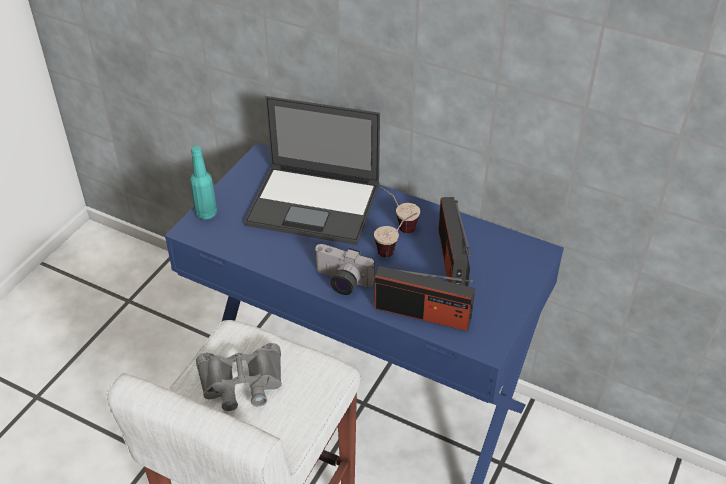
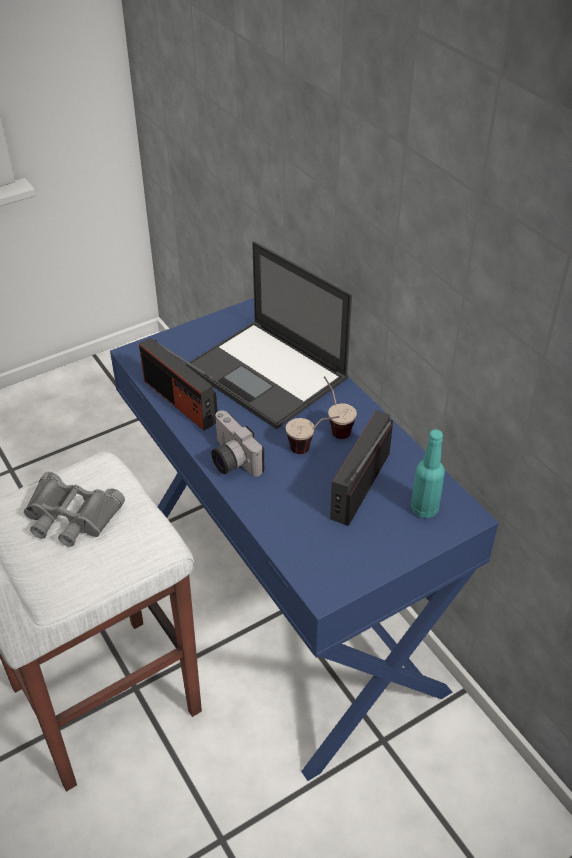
camera: 30 degrees right, 0 degrees up
turquoise bottle [190,146,217,220] -> turquoise bottle moved to [411,430,445,519]
radio [374,266,475,331] -> radio moved to [139,338,217,431]

